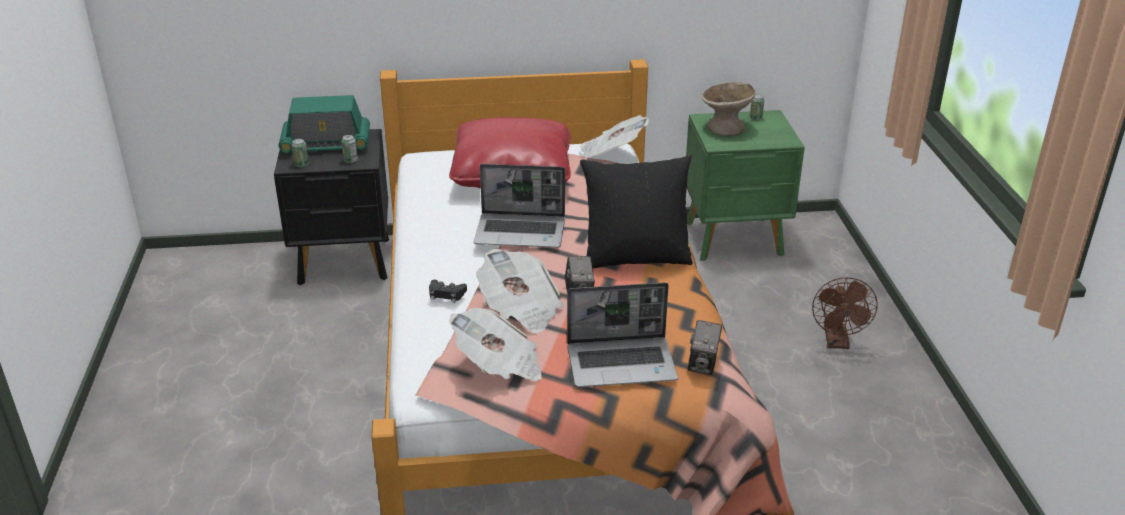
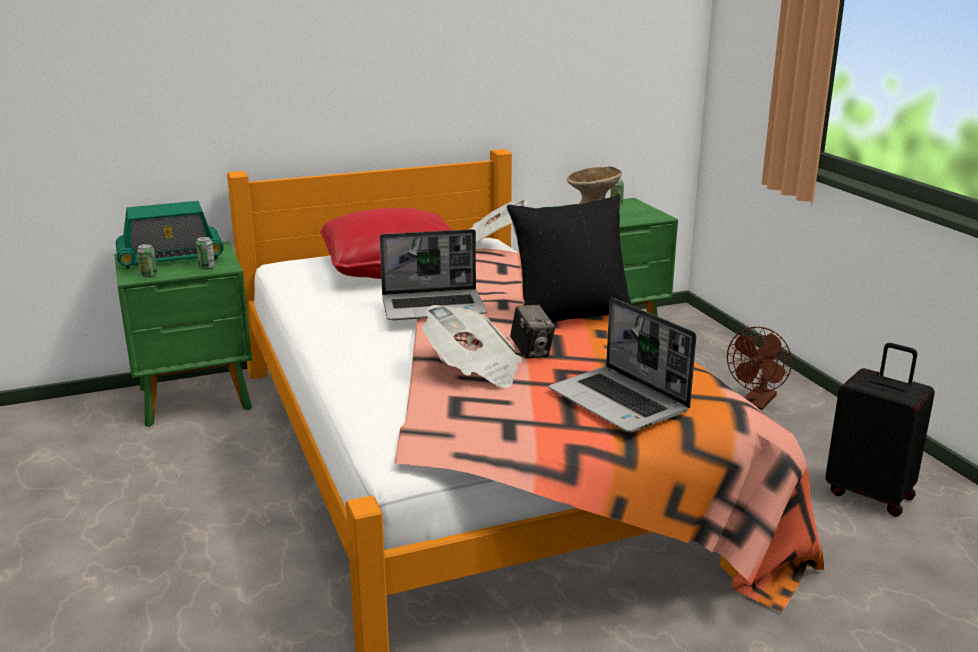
camera: 15 degrees left, 10 degrees down
black nightstand [274,129,389,285] -> green nightstand [114,241,252,427]
black game controller [429,280,467,303] -> none
newspaper [449,308,542,381] -> none
laptop [567,282,678,387] -> laptop turned 75 degrees clockwise [549,298,696,432]
camera [688,320,722,375] -> none
brown fan [812,277,878,349] -> brown fan turned 45 degrees clockwise [727,327,792,410]
none -> black suitcase [825,343,935,517]

